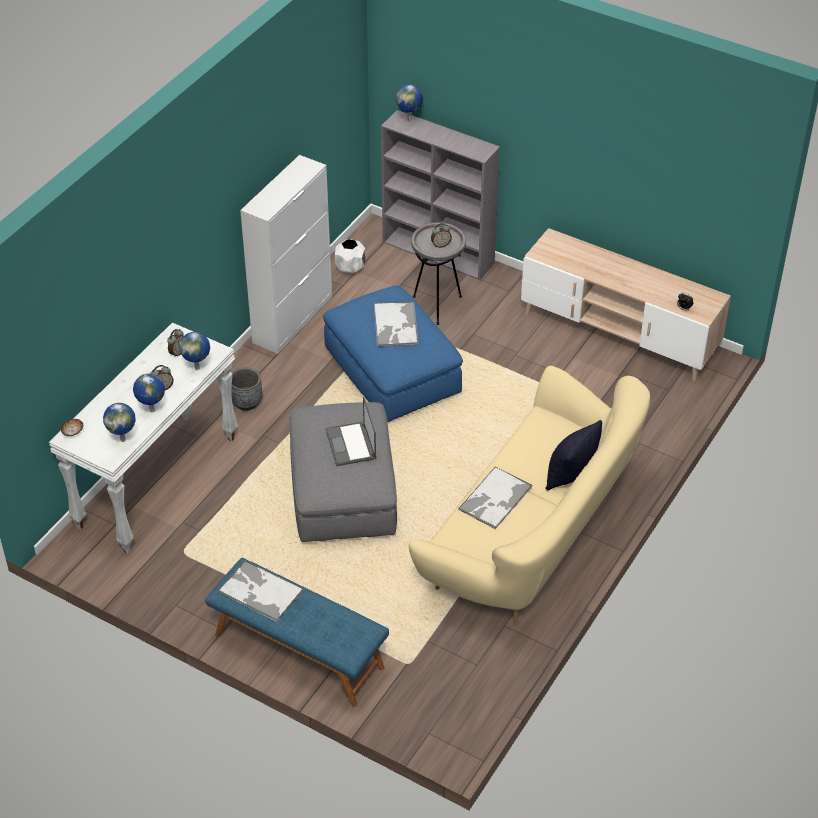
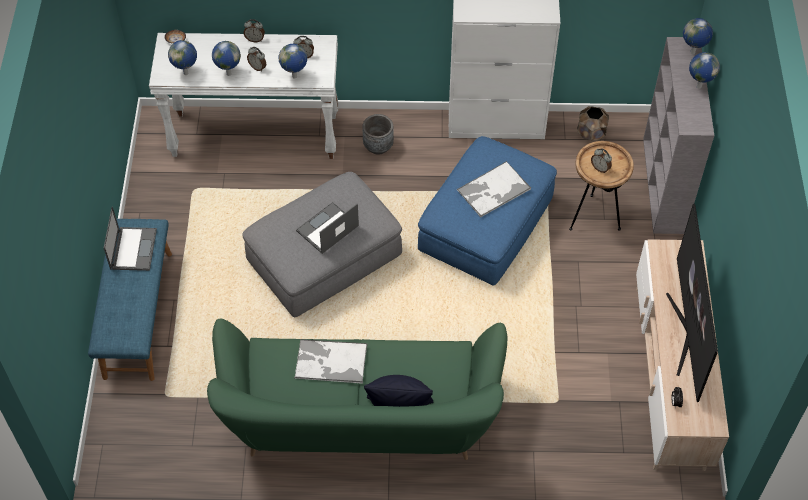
camera: 60 degrees right, 10 degrees up
tray [218,560,304,622] -> laptop [104,207,157,271]
white planter [335,239,365,273] -> brown planter [577,106,609,141]
beige sofa [409,366,650,626] -> green sofa [207,318,508,460]
grey side table [411,223,466,325] -> brown side table [569,141,634,230]
none -> alarm clock [244,19,265,42]
none -> television [666,203,718,402]
none -> globe [689,52,720,89]

